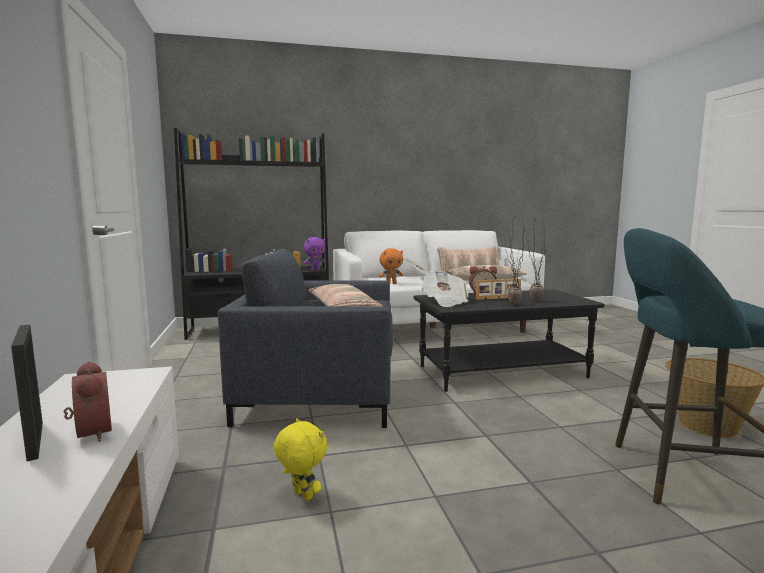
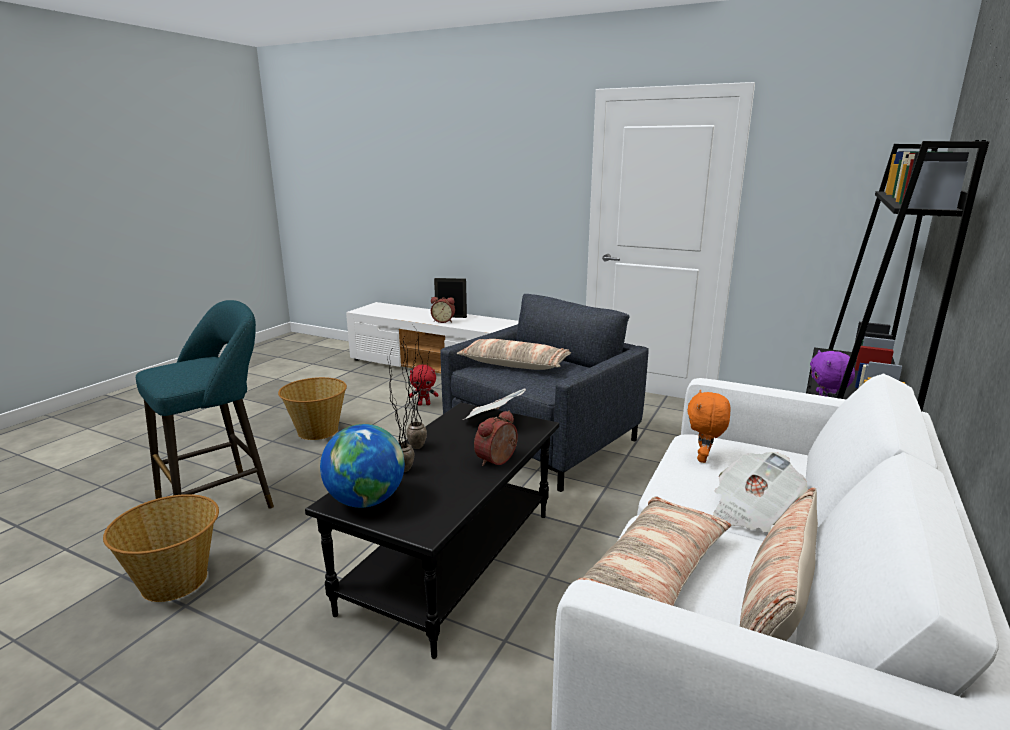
camera: 130 degrees right, 10 degrees up
yellow plush toy [274,418,327,501] -> red plush toy [409,364,438,406]
picture frame [476,279,521,300] -> none
none -> basket [278,377,347,440]
none -> globe [320,424,405,508]

